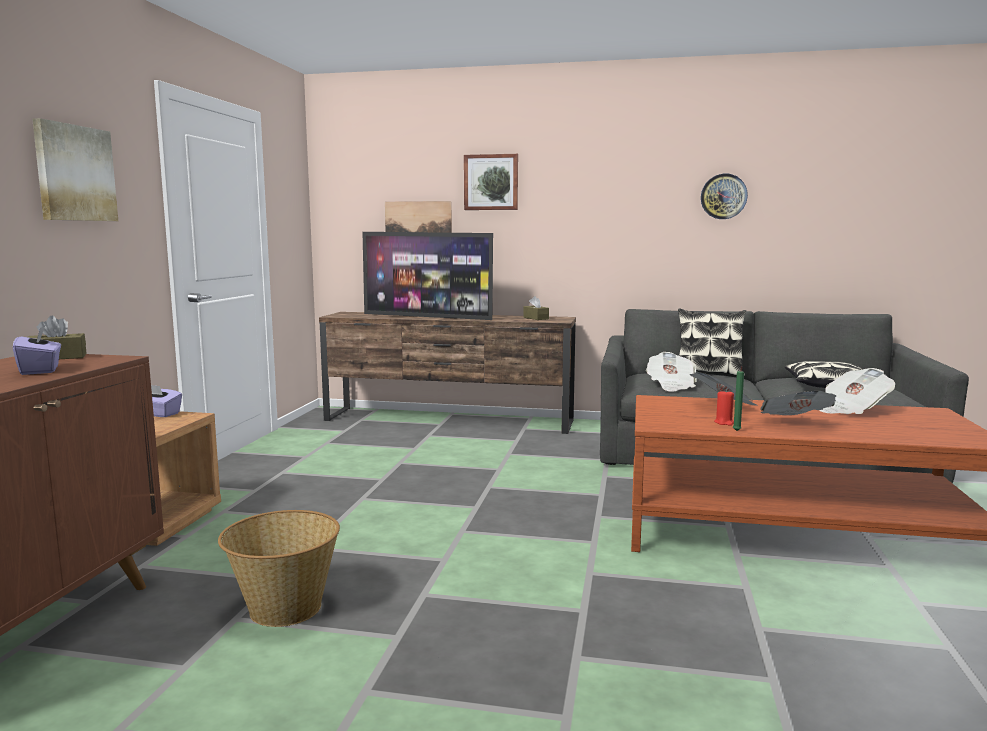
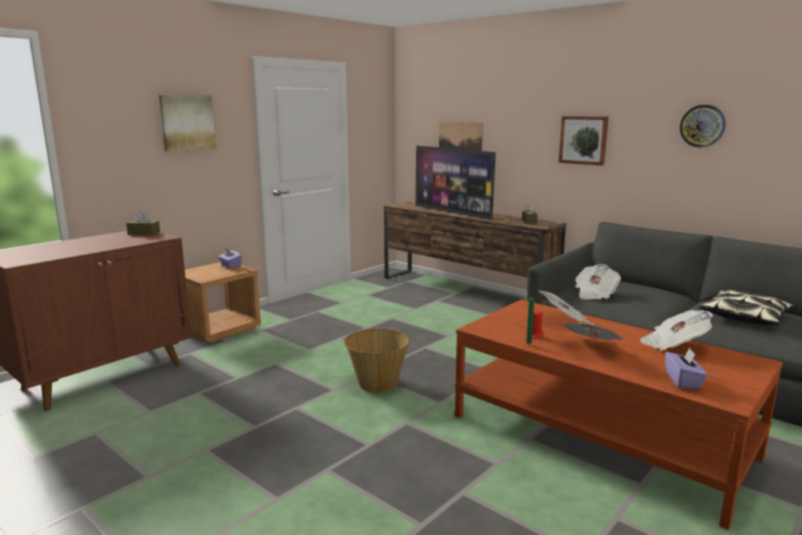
camera: 30 degrees right, 5 degrees up
purple tissue box [13,326,61,375] -> purple tissue box moved to [665,348,707,389]
basket [218,510,340,627] -> basket moved to [344,329,410,393]
picture [464,154,518,210] -> picture moved to [559,116,609,166]
pillow [678,309,746,376] -> none

